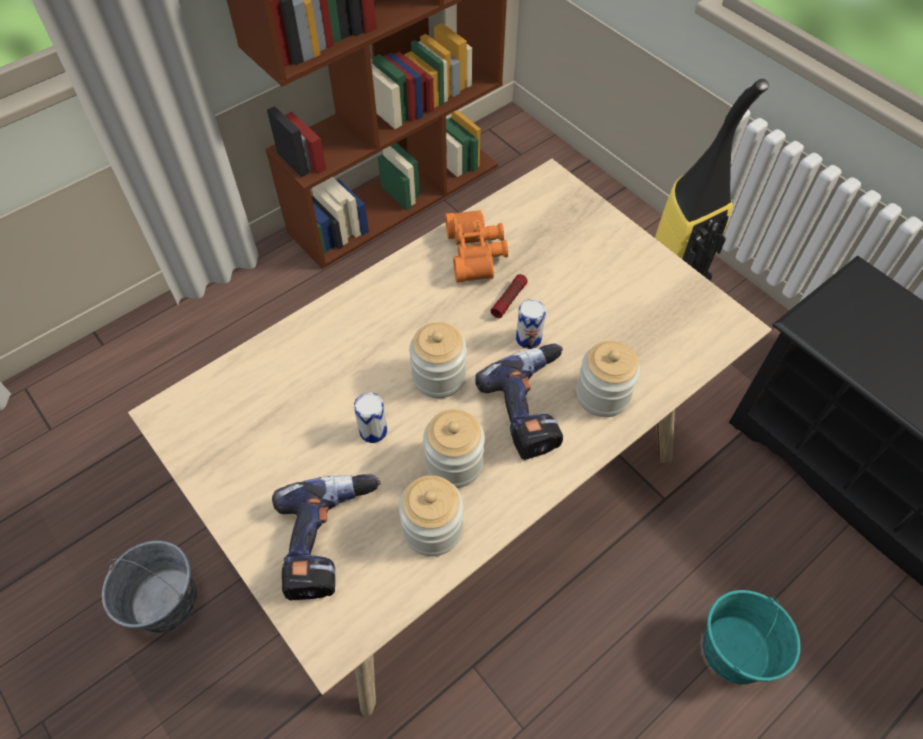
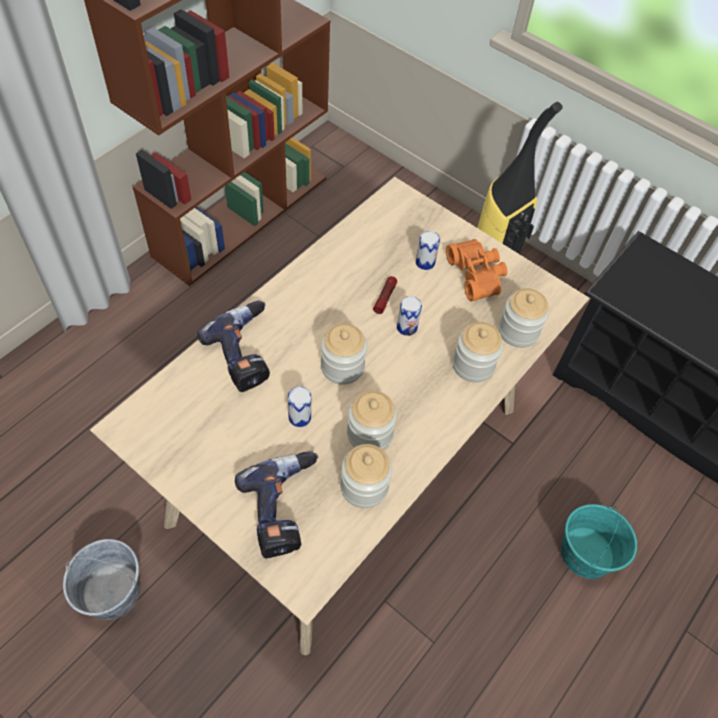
camera: 15 degrees left, 0 degrees up
orange binoculars [445,210,508,283] -> orange binoculars moved to [446,239,508,302]
power drill [475,343,563,460] -> power drill moved to [197,301,270,392]
none -> can [416,231,440,270]
none -> jar [498,289,549,348]

